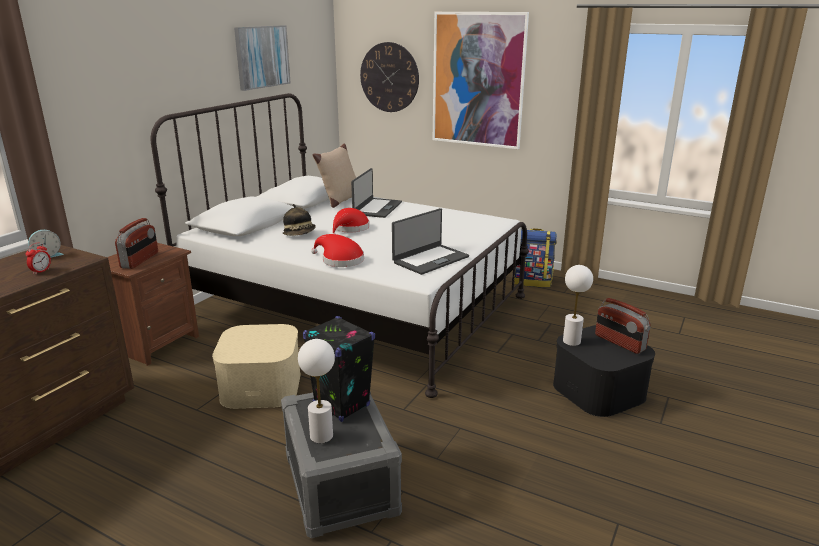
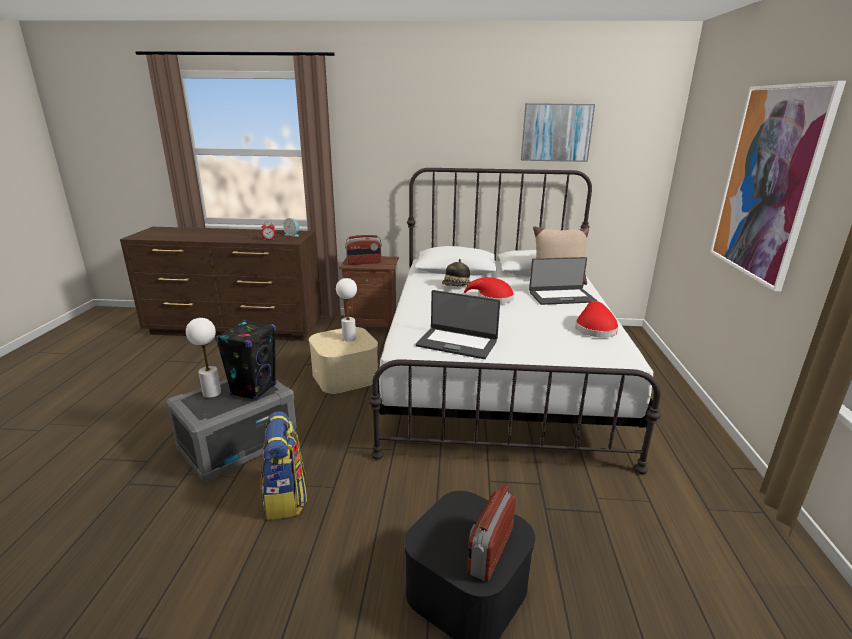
camera: 65 degrees right, 0 degrees up
red hat [311,234,364,267] -> red hat moved to [575,301,619,337]
wall clock [360,42,419,112] -> none
backpack [514,228,557,287] -> backpack moved to [260,411,307,520]
white table lamp [563,265,593,346] -> white table lamp moved to [336,278,357,341]

